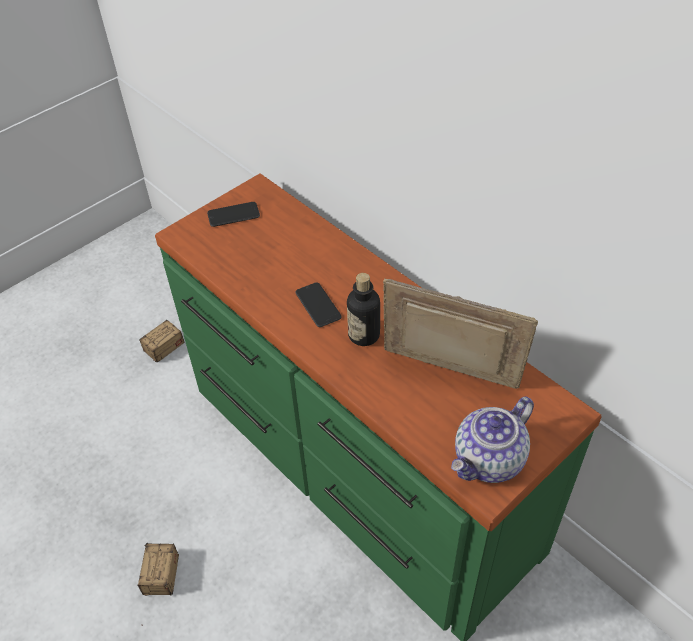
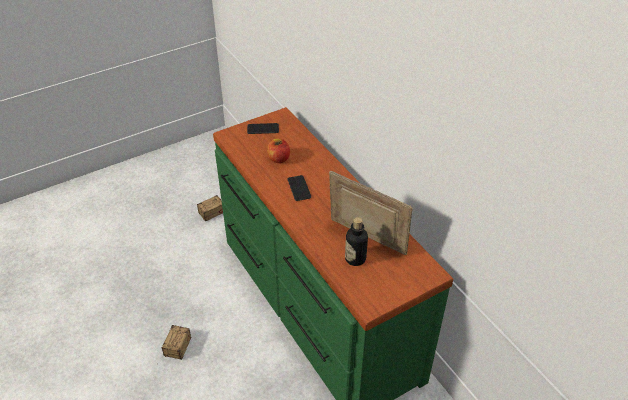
camera: 10 degrees right, 5 degrees down
bottle [347,273,380,346] -> bottle moved to [345,217,368,266]
teapot [451,397,534,483] -> none
none -> apple [267,139,290,163]

